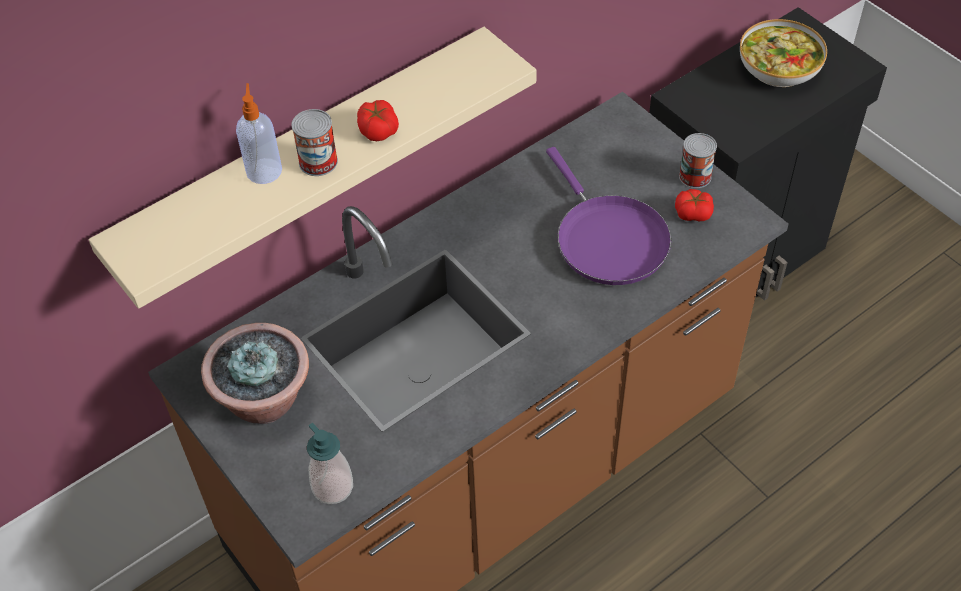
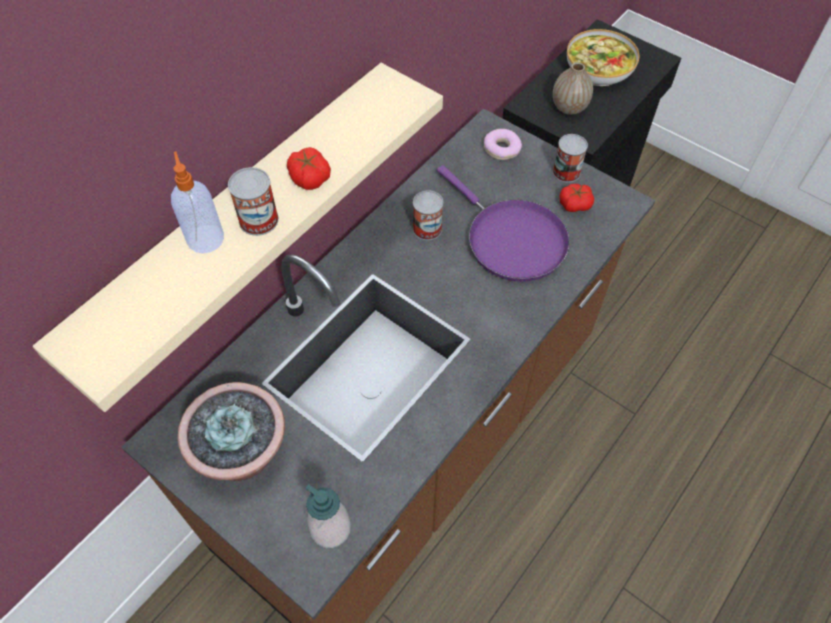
camera: 15 degrees left, 5 degrees up
none -> can [413,190,443,240]
none -> donut [484,129,522,160]
none -> vase [553,62,593,115]

